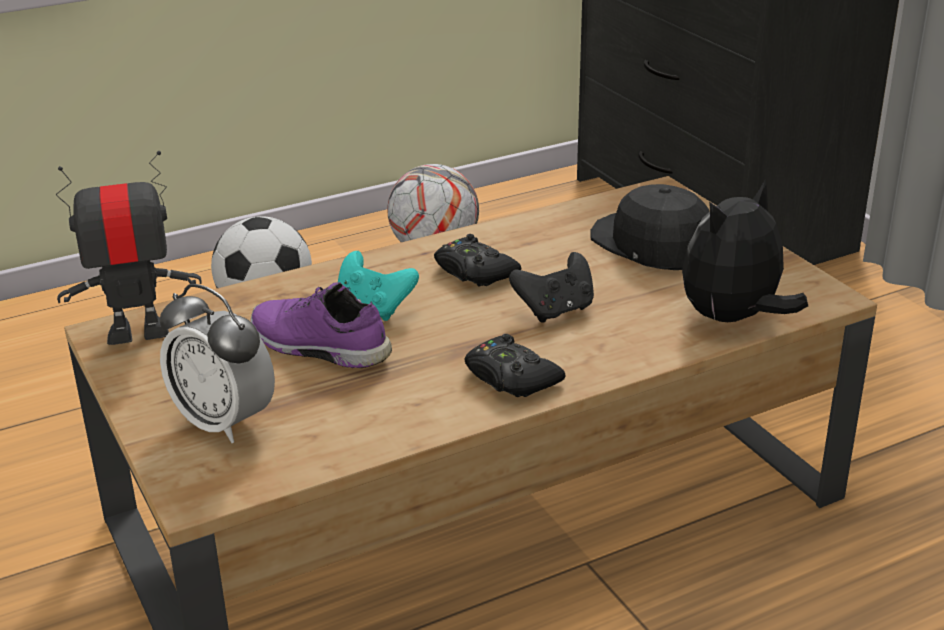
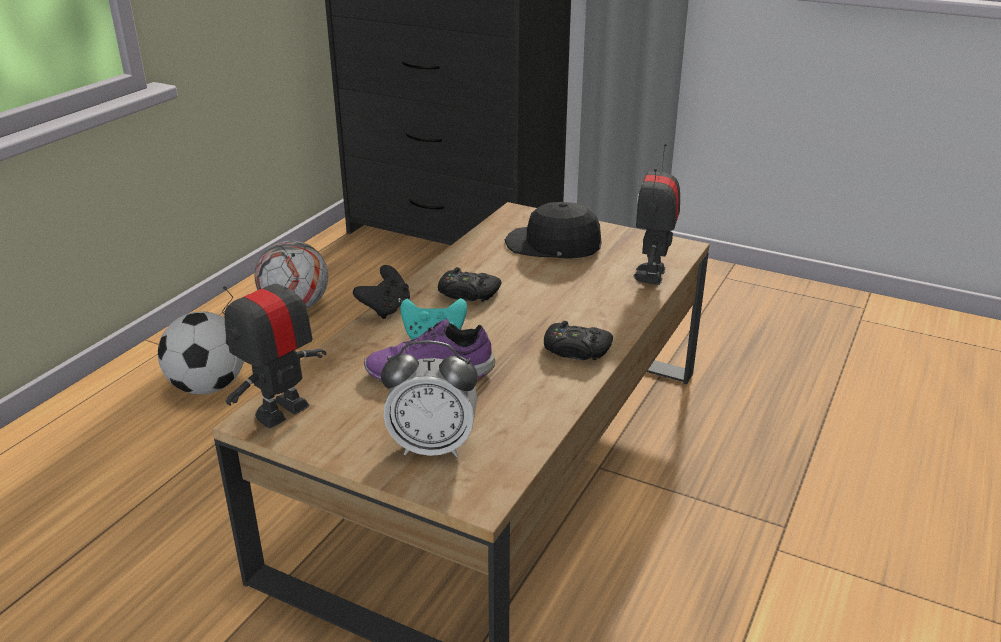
camera: 35 degrees left, 0 degrees up
black game controller [509,252,594,322] -> black game controller moved to [353,265,410,319]
plush toy [682,179,808,322] -> toy robot [634,144,680,285]

